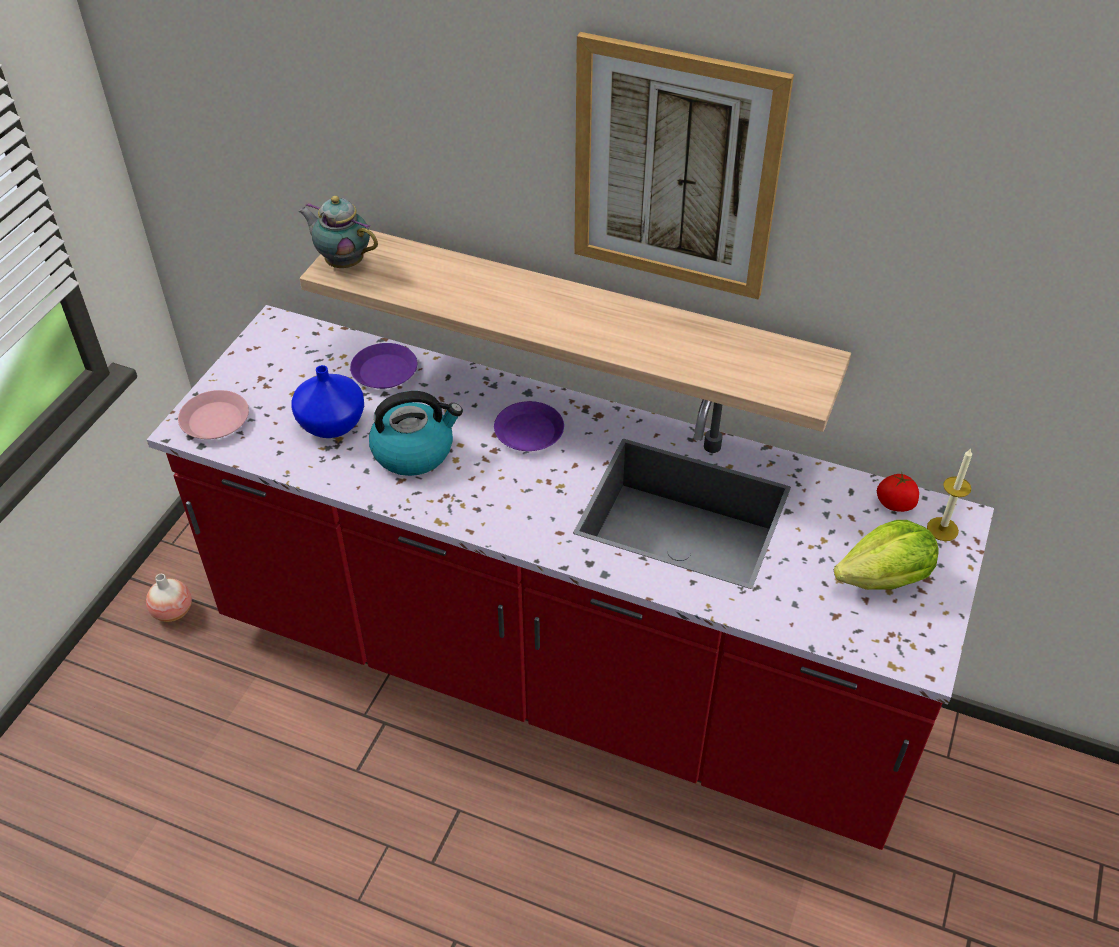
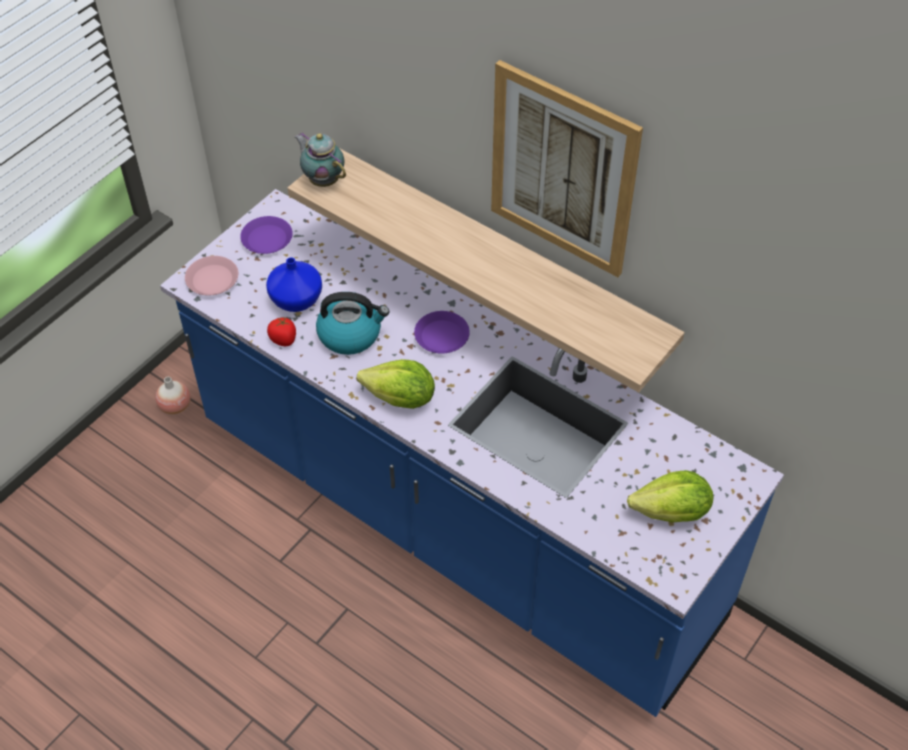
camera: 15 degrees right, 5 degrees up
red counter [147,305,994,850] -> blue counter [160,189,784,717]
purple plate [350,343,417,389] -> purple plate moved to [240,216,293,254]
tomato [877,471,919,512] -> tomato moved to [267,316,296,346]
candle [927,448,972,541] -> none
none -> lettuce [357,359,435,409]

